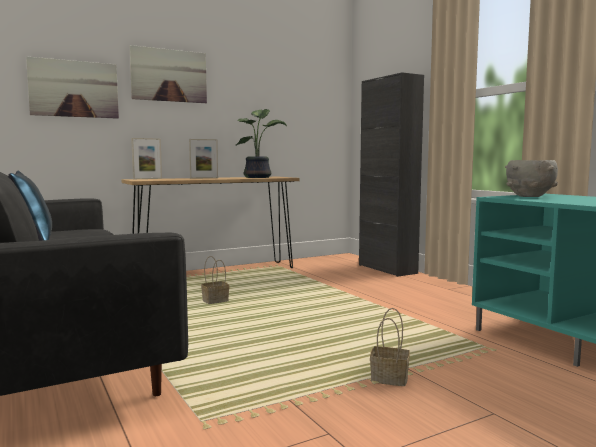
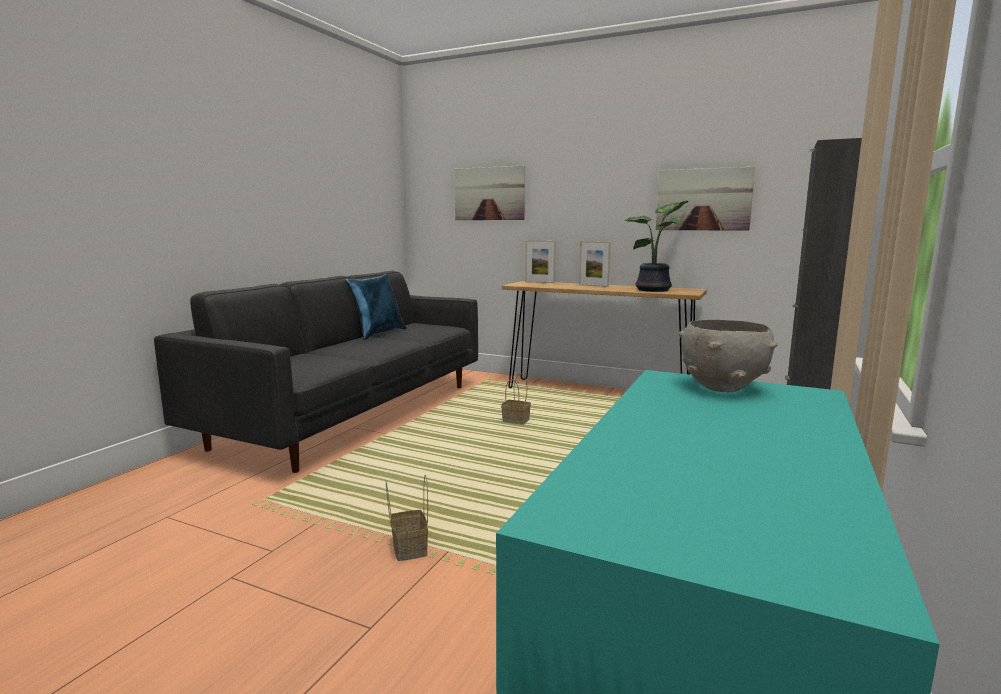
camera: 55 degrees right, 5 degrees up
picture [130,45,207,103] -> picture moved to [656,167,755,231]

